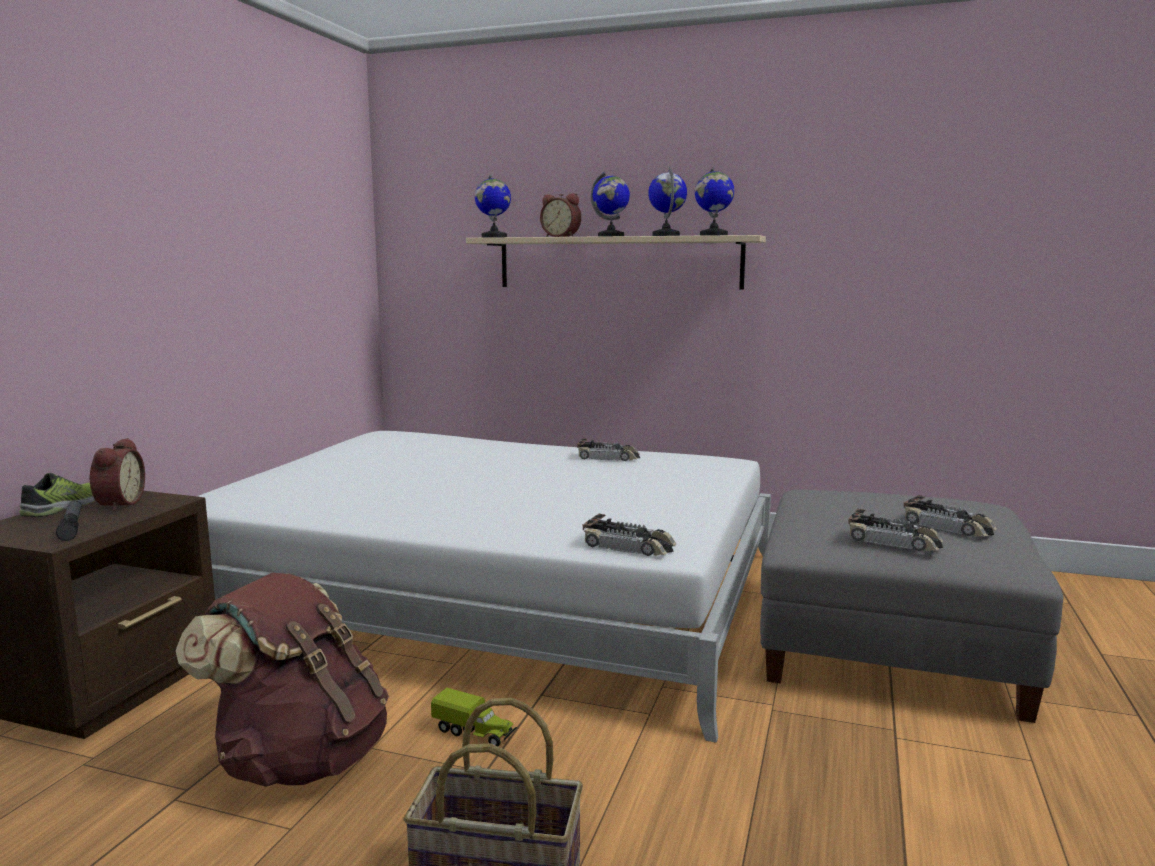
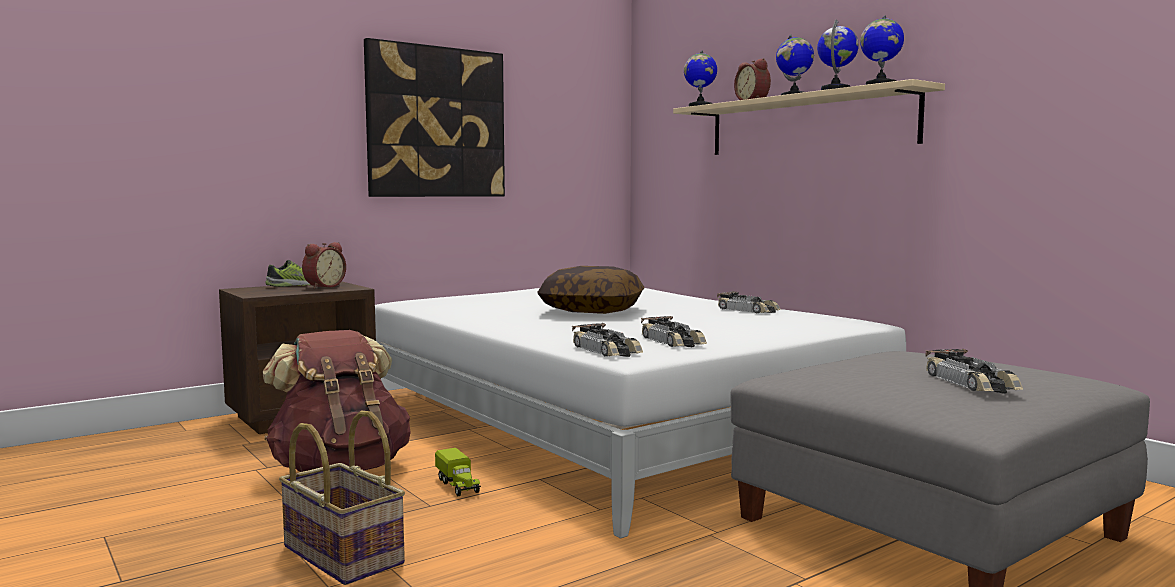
camera: 35 degrees right, 5 degrees down
flashlight [56,501,82,541] -> none
toy car [848,508,943,551] -> toy car moved to [641,316,707,347]
none -> picture [364,38,505,197]
none -> pillow [537,266,644,314]

